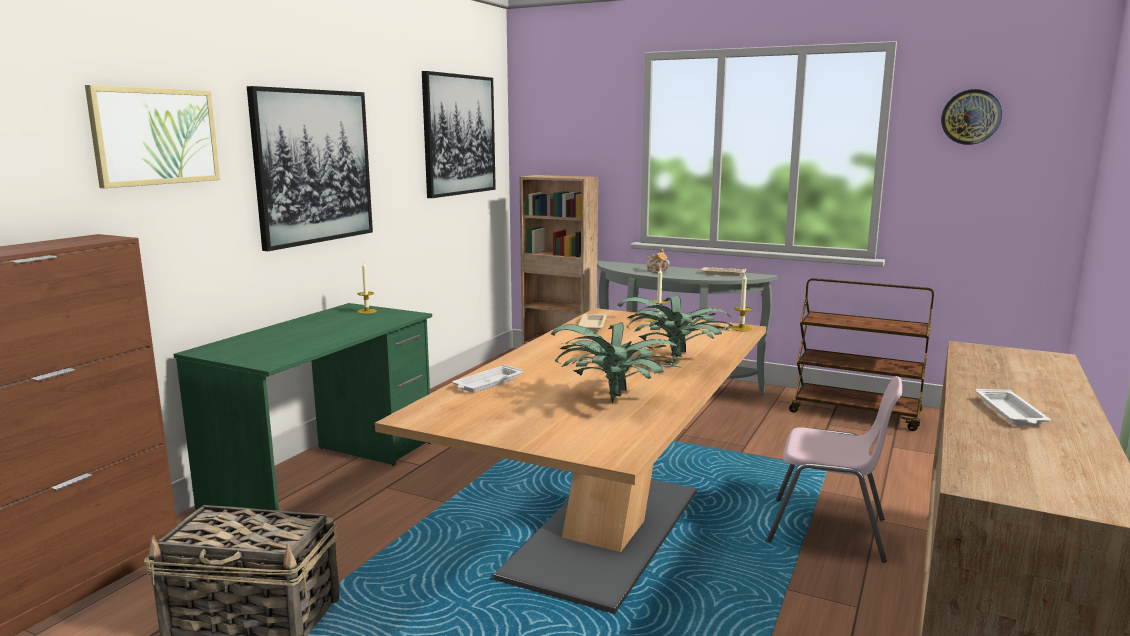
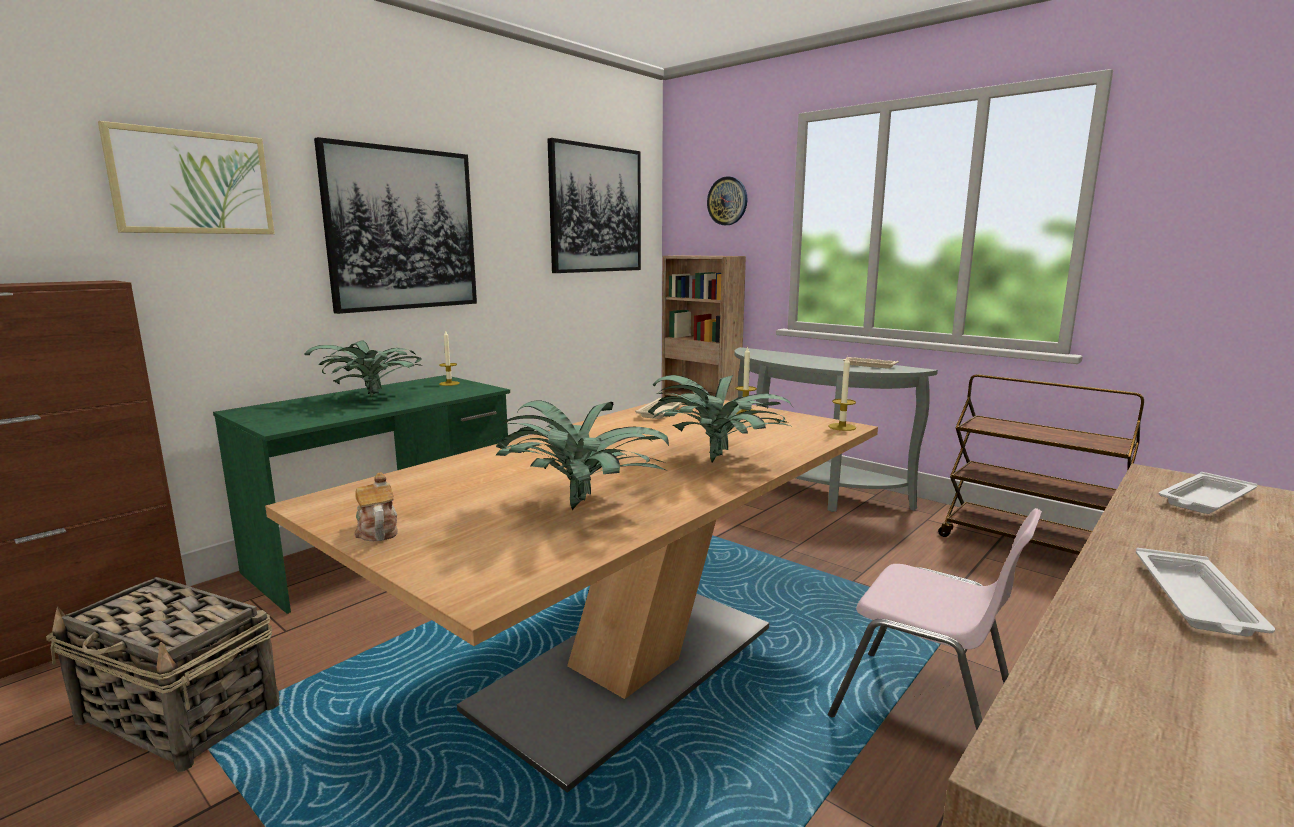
camera: 15 degrees right, 0 degrees up
white tray [452,365,523,393] -> white tray moved to [1159,472,1258,514]
teapot [647,249,670,273] -> teapot moved to [355,472,398,541]
wall clock [941,89,1002,145] -> wall clock moved to [707,176,747,225]
none -> potted plant [304,340,422,400]

